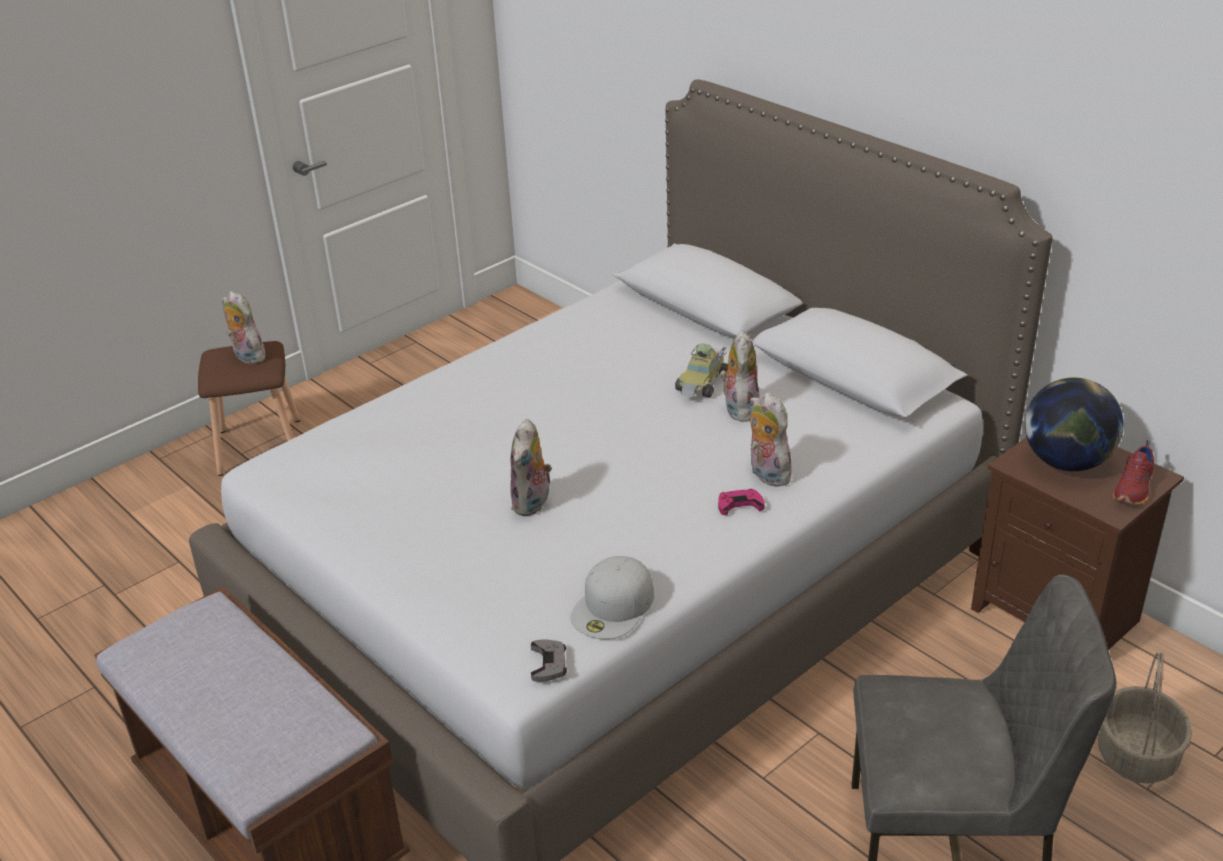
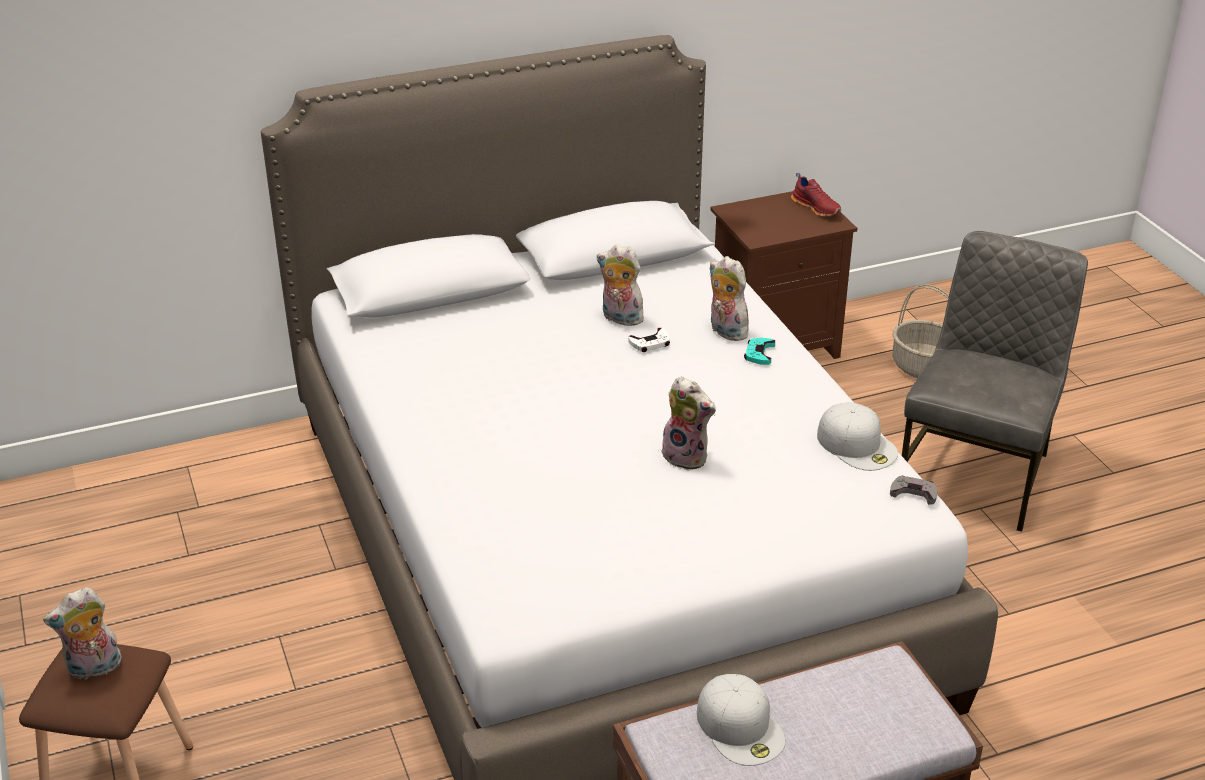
camera: 70 degrees left, 0 degrees up
toy car [675,344,728,398] -> none
pink game controller [718,489,765,515] -> turquoise game controller [744,338,775,365]
plush toy [749,393,792,487] -> plush toy turned 60 degrees clockwise [710,256,749,341]
globe [1025,378,1124,471] -> none
none -> white game controller [628,328,670,352]
none -> white cap [697,674,786,766]

